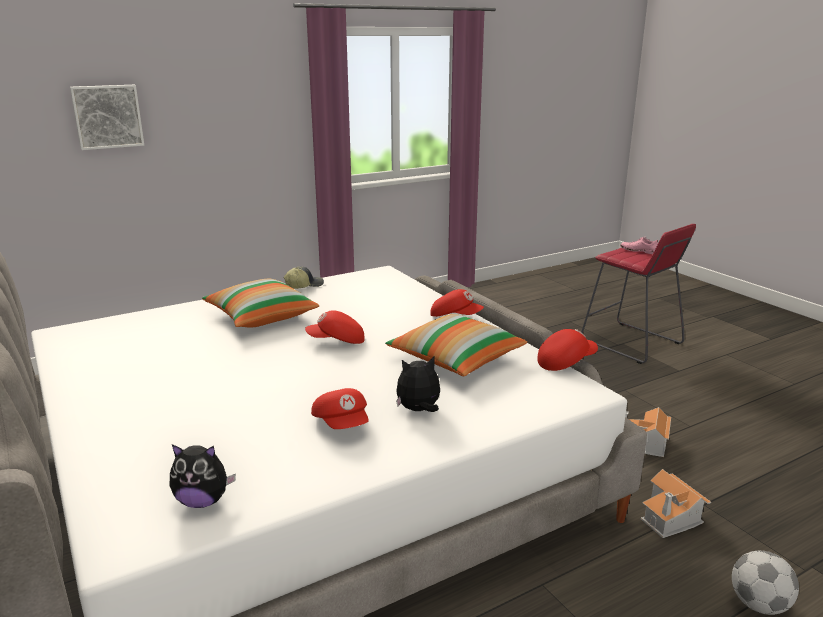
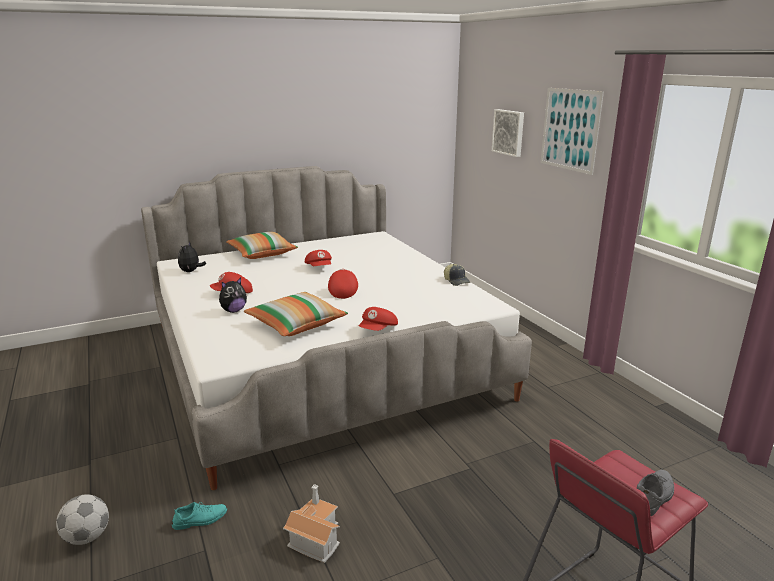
camera: 95 degrees right, 0 degrees up
pillow [202,279,319,328] -> pillow moved to [227,232,298,259]
plush toy [396,357,440,412] -> plush toy turned 60 degrees clockwise [219,277,247,313]
red cap [537,329,598,371] -> red cap moved to [305,250,332,266]
pink shoe [620,237,658,254] -> grey shoe [637,470,674,516]
toy house [641,469,711,538] -> turquoise shoe [172,502,227,530]
none -> picture [541,88,604,175]

